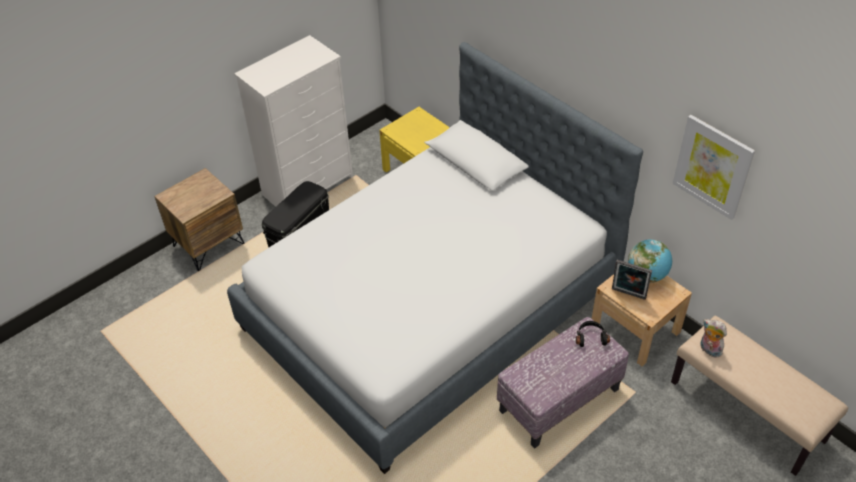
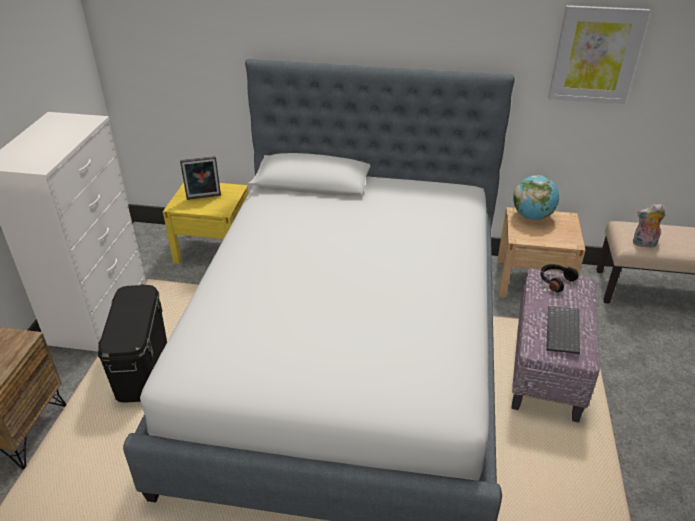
camera: 40 degrees left, 10 degrees down
picture frame [612,260,652,300] -> picture frame moved to [180,156,221,200]
none -> keyboard [546,306,580,354]

